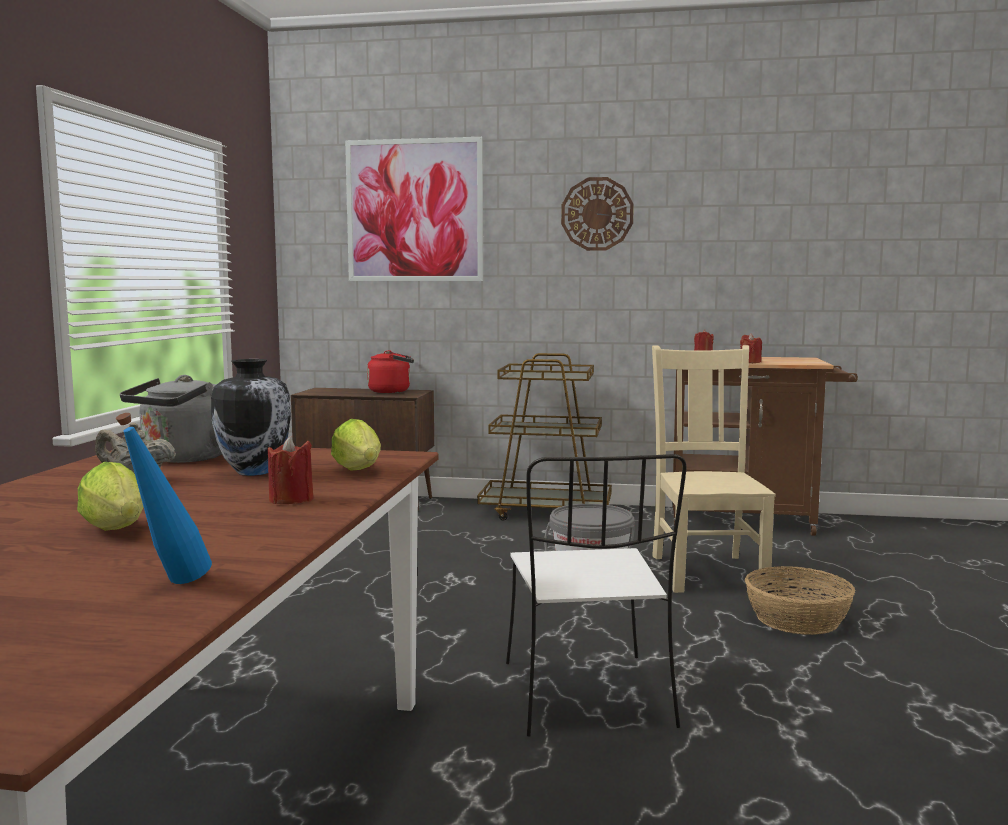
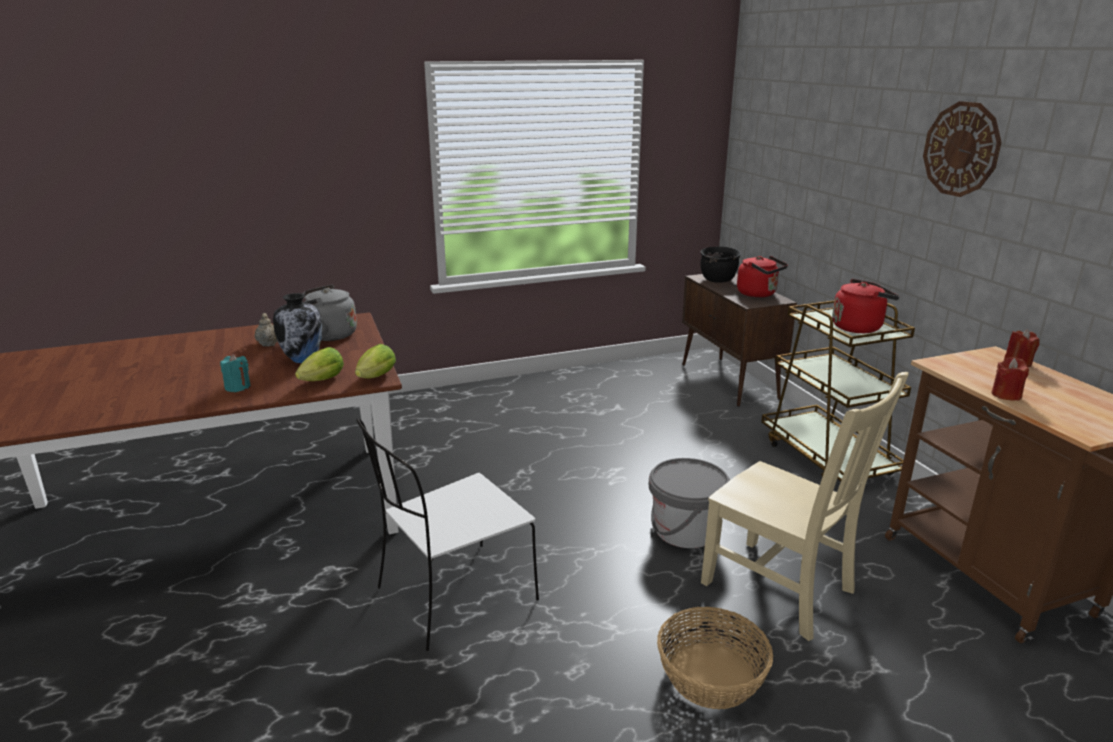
camera: 60 degrees right, 15 degrees up
lettuce [77,462,143,531] -> lettuce moved to [355,344,396,378]
blue bottle [116,413,212,584] -> none
red candle [268,436,314,504] -> turquoise candle [220,354,251,392]
picture [345,137,483,281] -> none
beige chair [652,345,776,593] -> beige chair turned 75 degrees clockwise [701,372,909,641]
none -> black cooking pot [700,246,741,283]
none -> red kettle [832,279,900,333]

